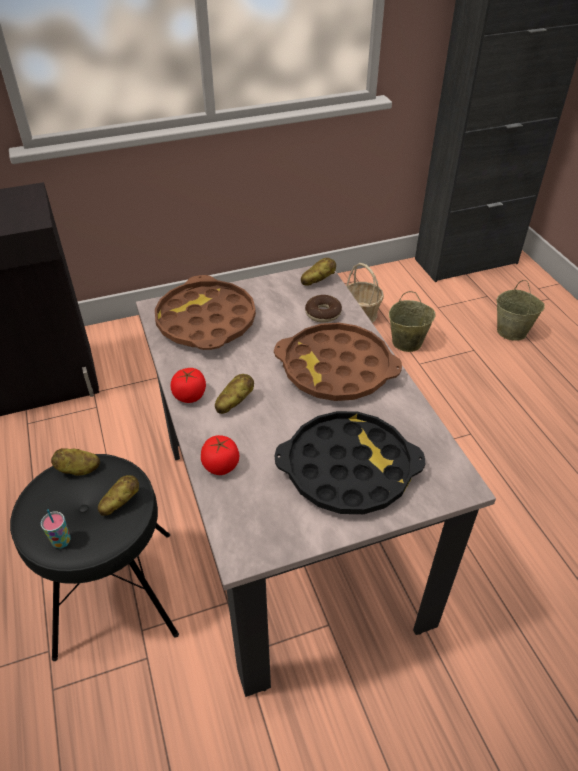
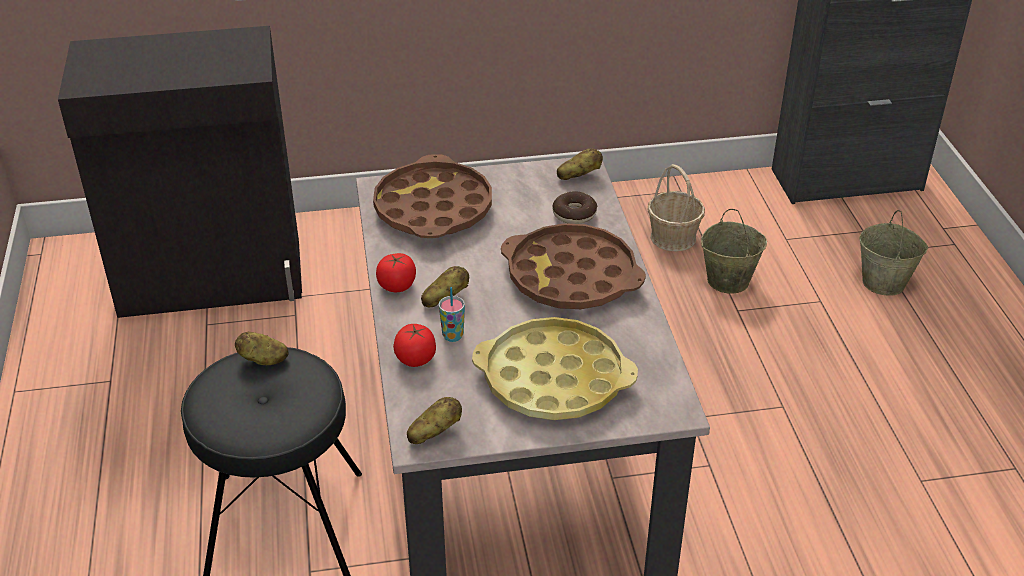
camera: 10 degrees right, 5 degrees down
cup [41,509,71,549] -> cup moved to [439,287,465,342]
potato [98,475,139,516] -> potato moved to [407,397,462,444]
black tray [275,411,425,514] -> yellow tray [472,317,638,420]

